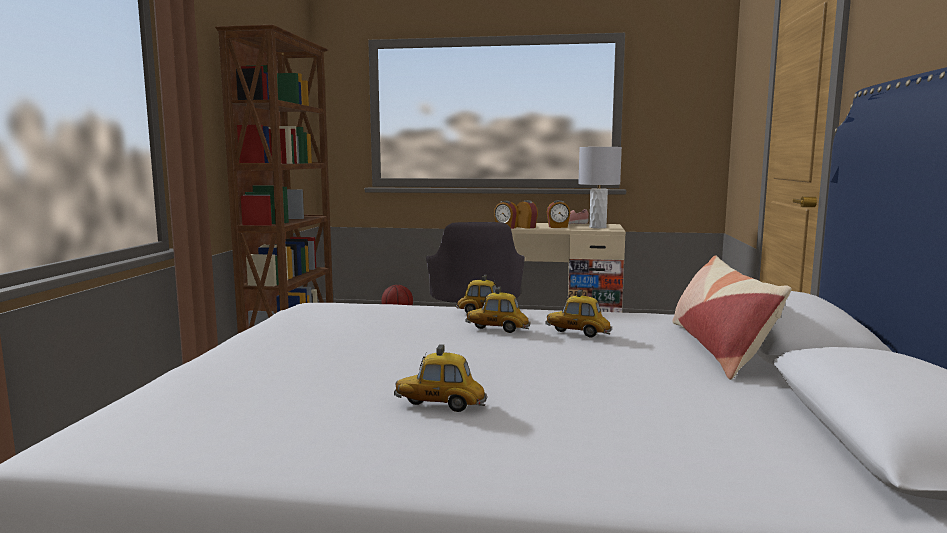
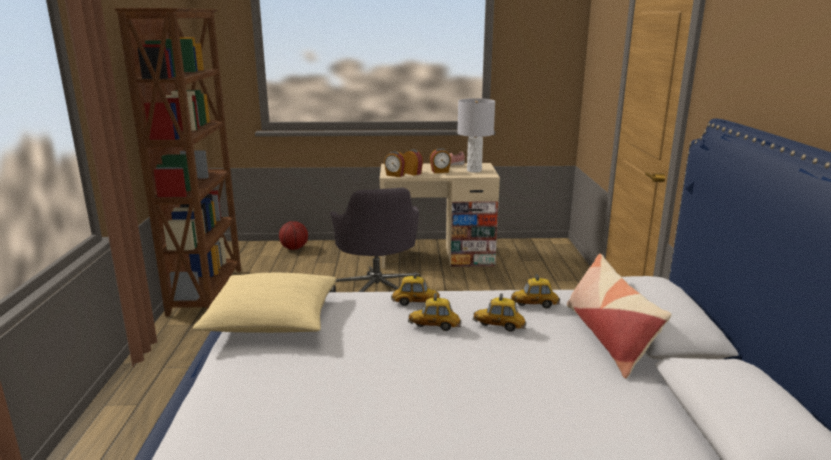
camera: 10 degrees left, 10 degrees up
toy car [394,344,487,412] -> toy car moved to [510,274,561,308]
none -> beige pillow [193,273,337,333]

